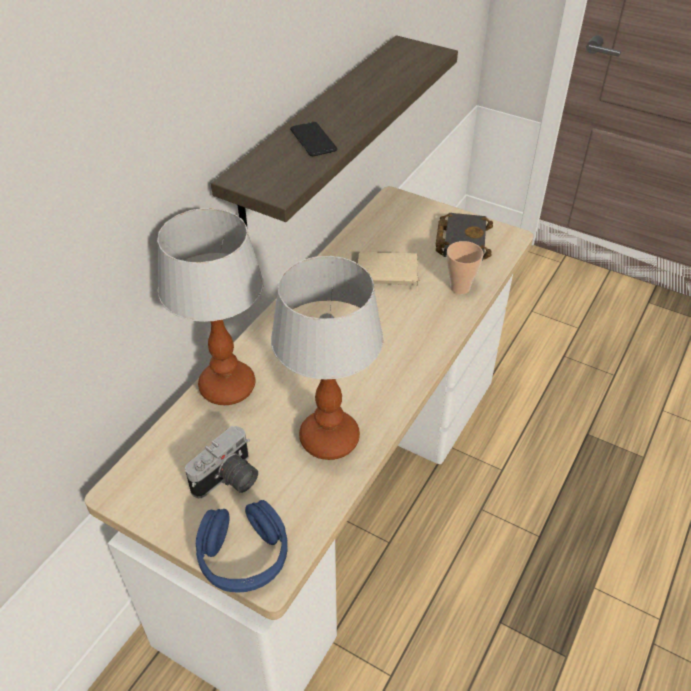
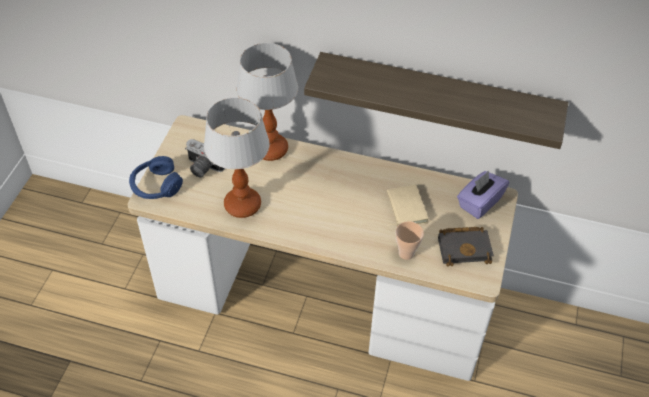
camera: 75 degrees right, 5 degrees up
phone [290,122,337,156] -> none
none -> purple tissue box [457,171,509,219]

